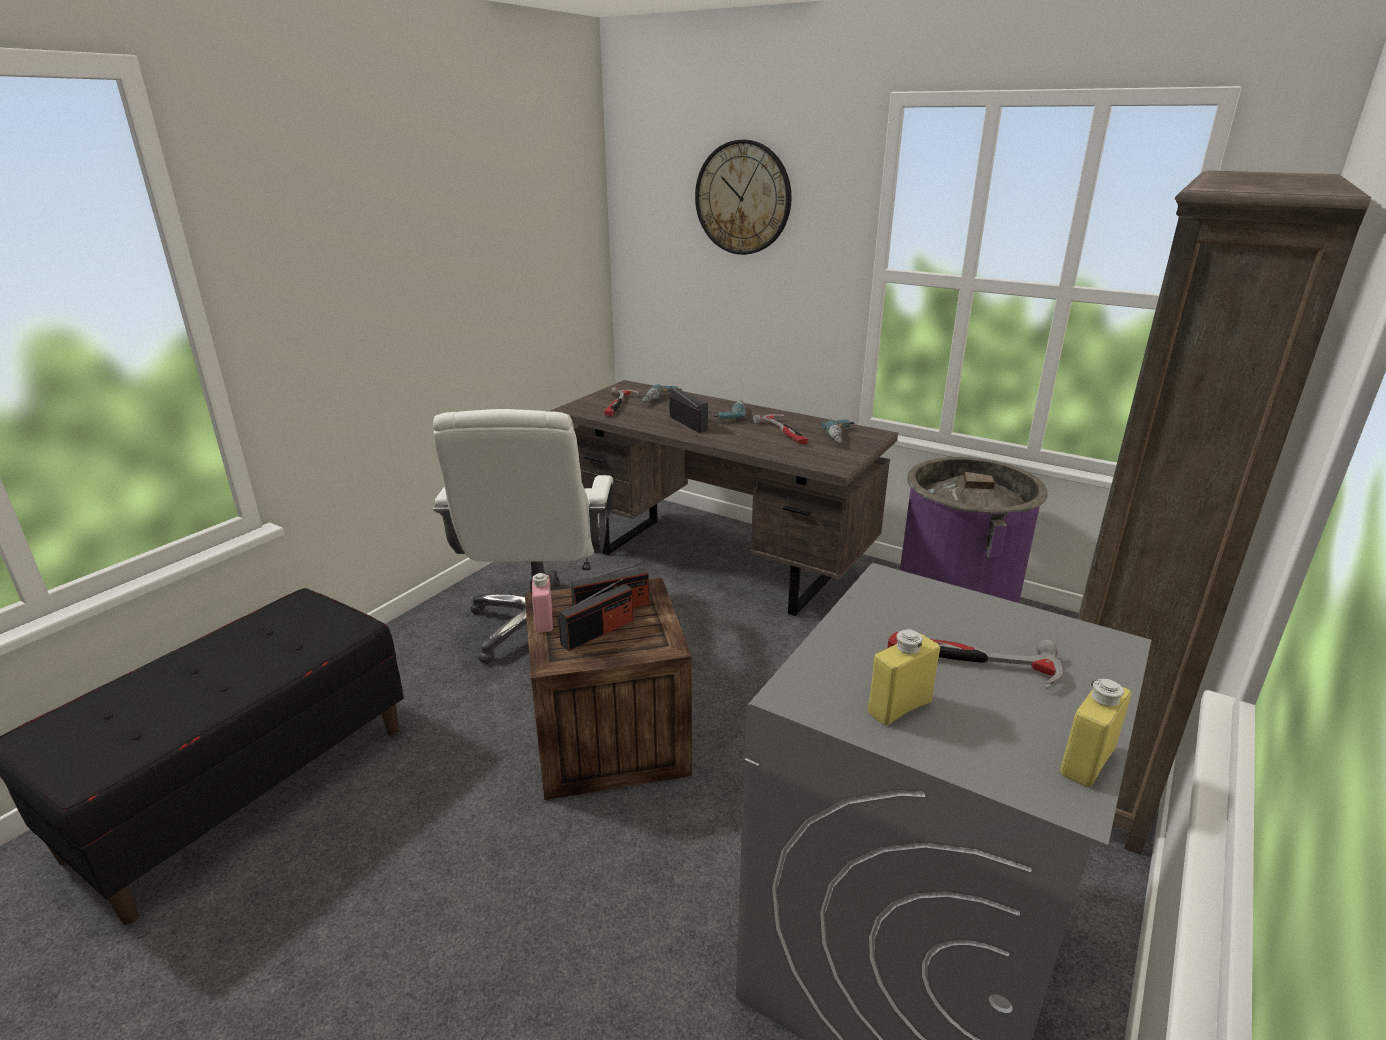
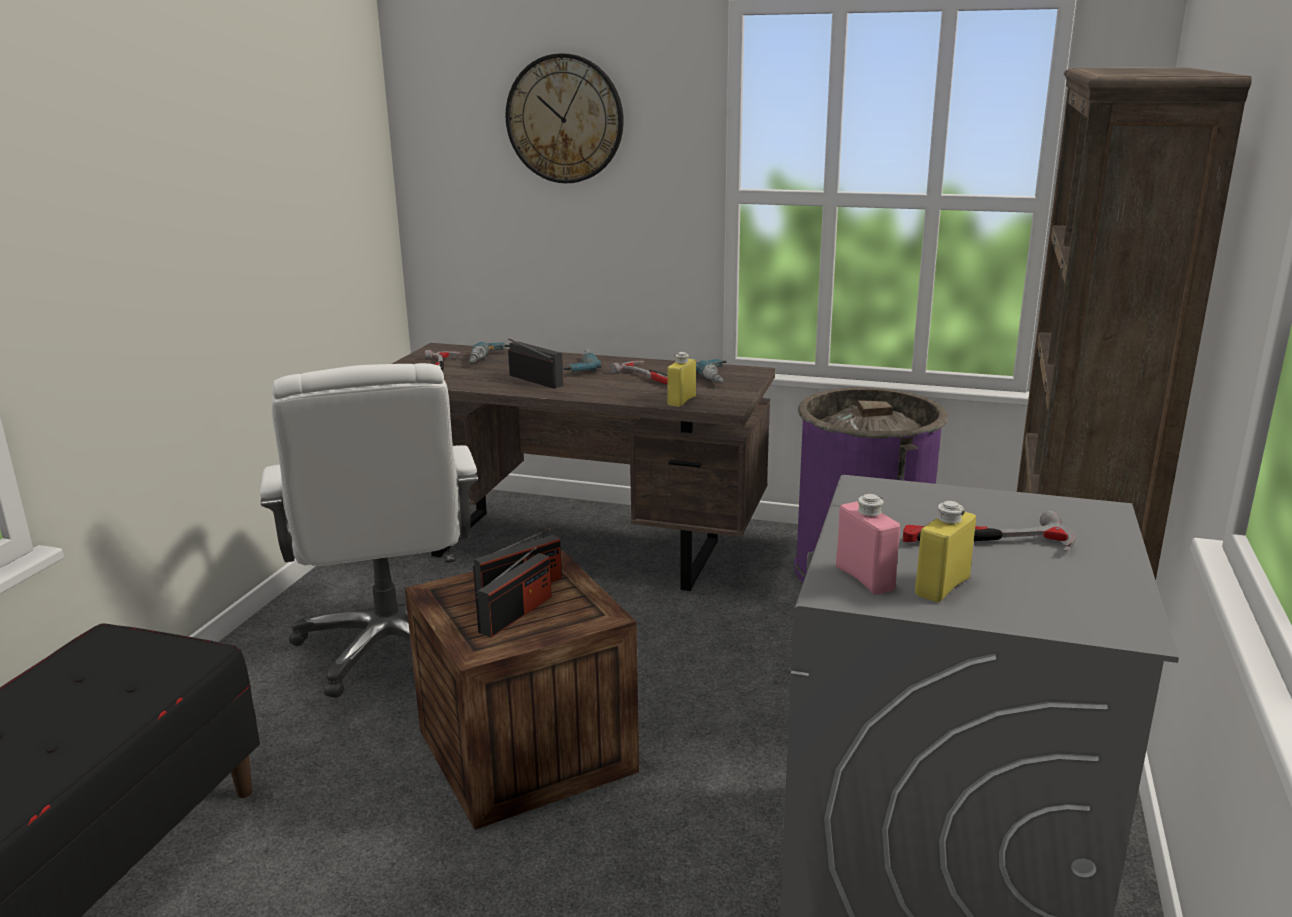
camera: 15 degrees left, 5 degrees down
pink bottle [532,573,553,633] -> pink bottle moved to [836,494,900,595]
yellow bottle [1060,679,1132,787] -> yellow bottle moved to [667,352,696,407]

